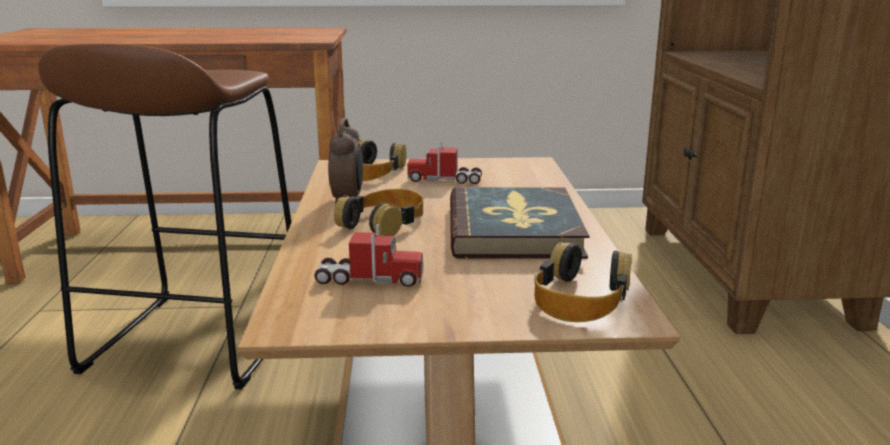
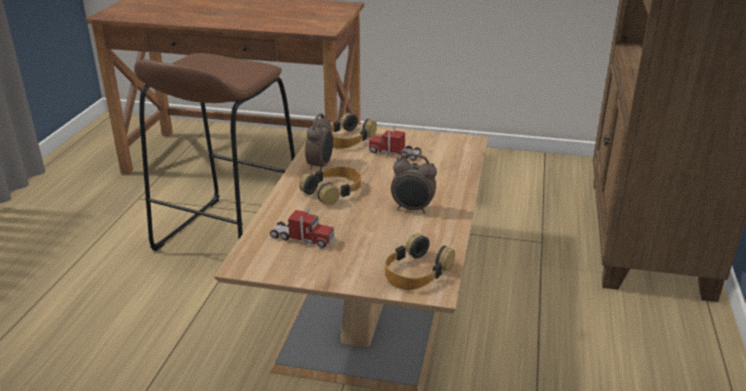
camera: 15 degrees right, 10 degrees up
book [450,187,589,259] -> alarm clock [391,153,437,213]

